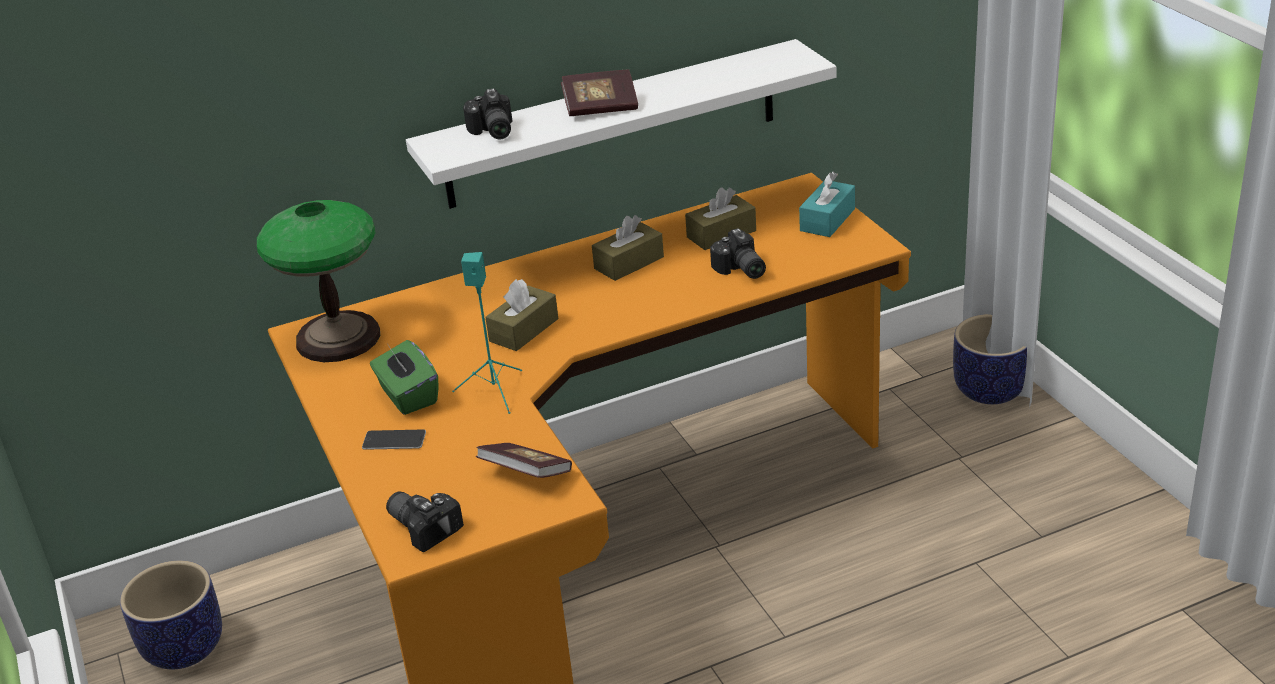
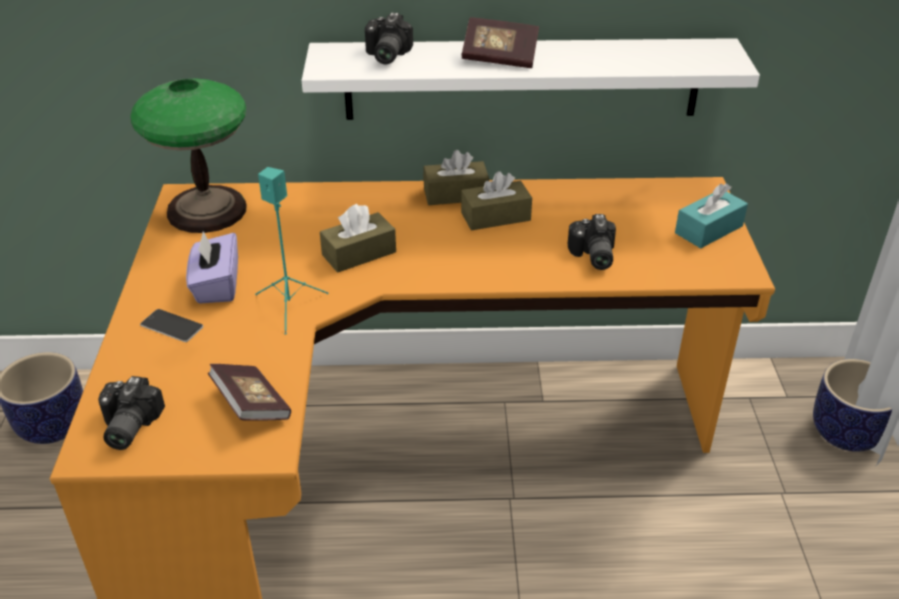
camera: 20 degrees right, 5 degrees up
green tissue box [370,340,438,415] -> purple tissue box [186,231,238,303]
camera [386,492,464,552] -> camera turned 150 degrees counterclockwise [98,376,165,450]
brown tissue box [685,188,756,250] -> brown tissue box moved to [423,150,489,205]

